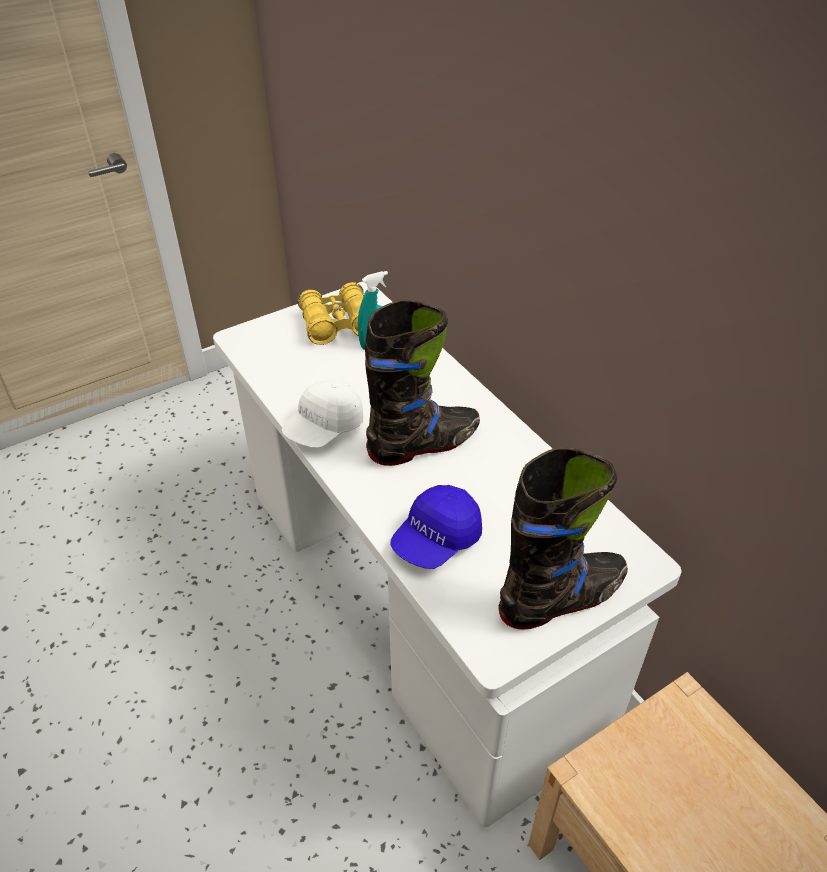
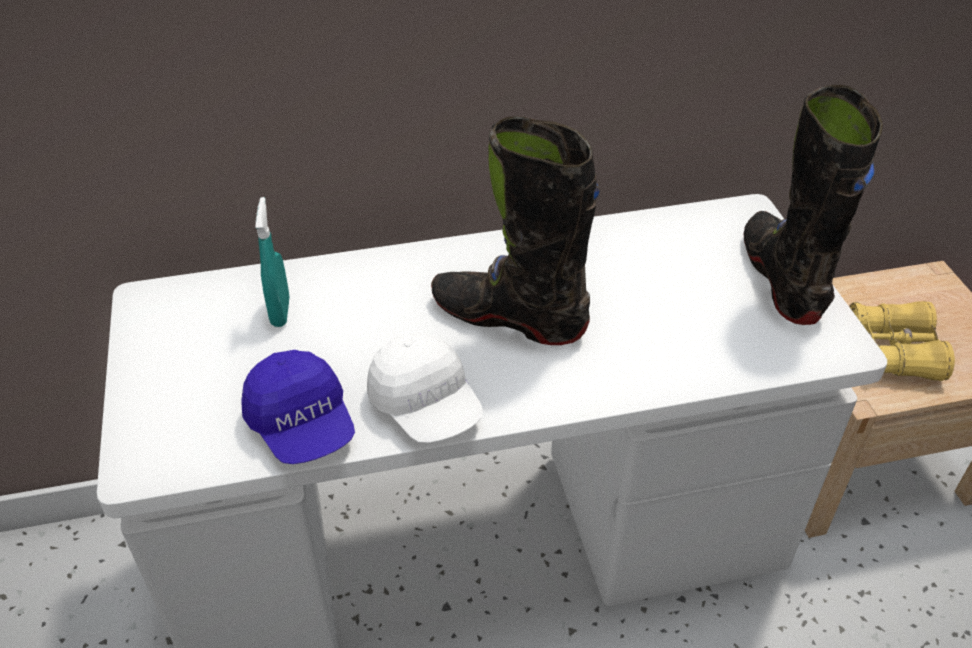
camera: 70 degrees left, 0 degrees up
yellow binoculars [298,282,364,345] -> yellow binoculars moved to [849,301,955,381]
black boot [365,300,480,466] -> black boot turned 60 degrees counterclockwise [431,116,600,345]
blue cap [390,485,482,569] -> blue cap moved to [242,350,355,464]

